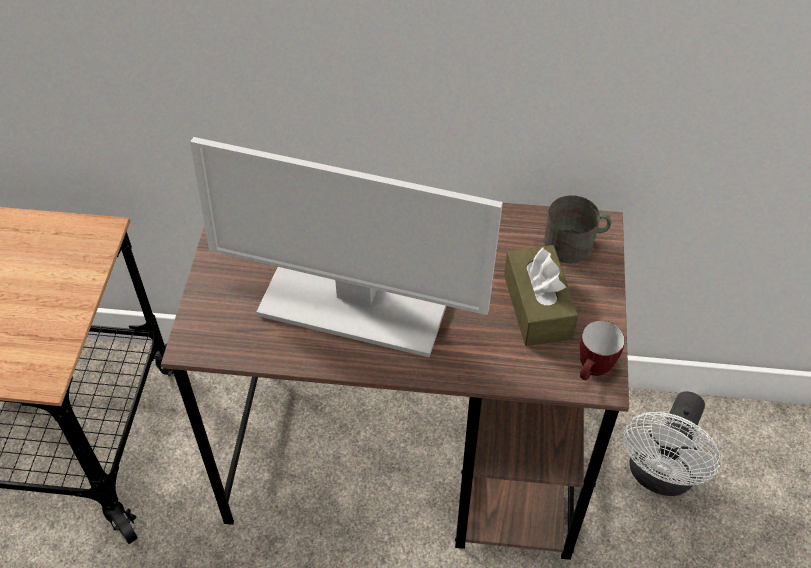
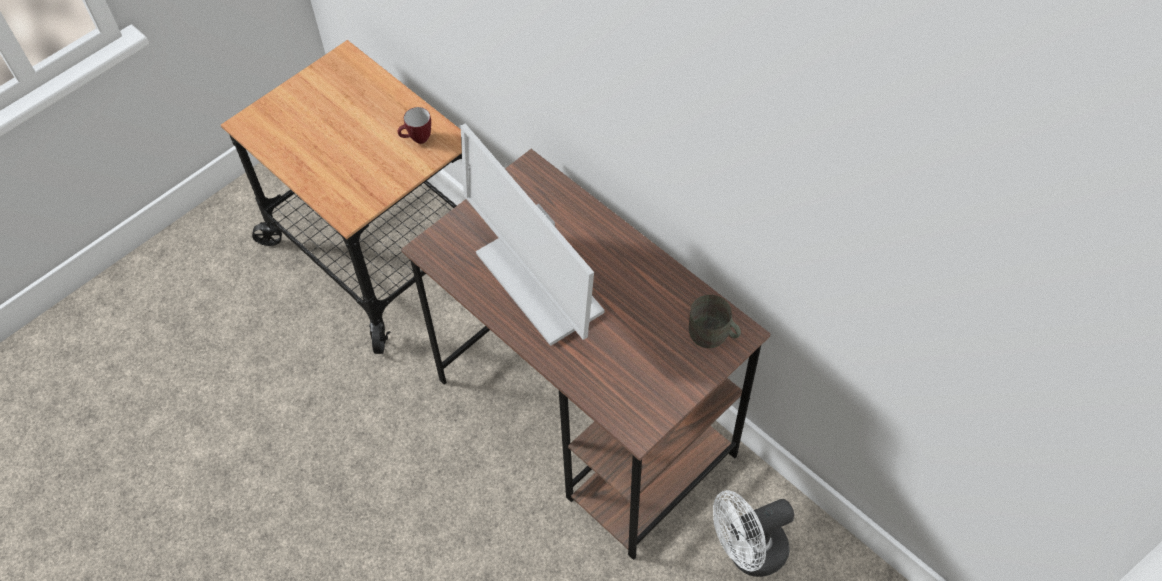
camera: 40 degrees right, 5 degrees up
brown tissue box [504,245,578,346] -> none
mug [580,321,625,380] -> mug moved to [398,107,431,144]

